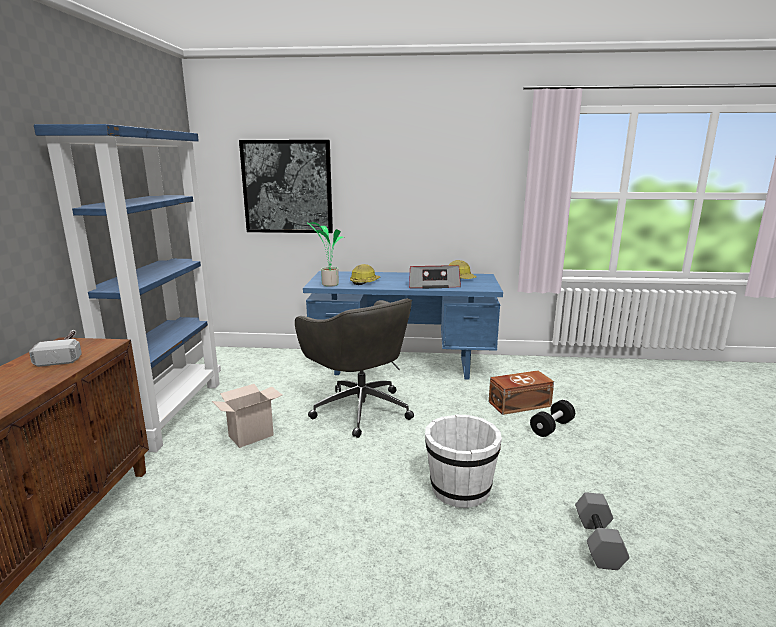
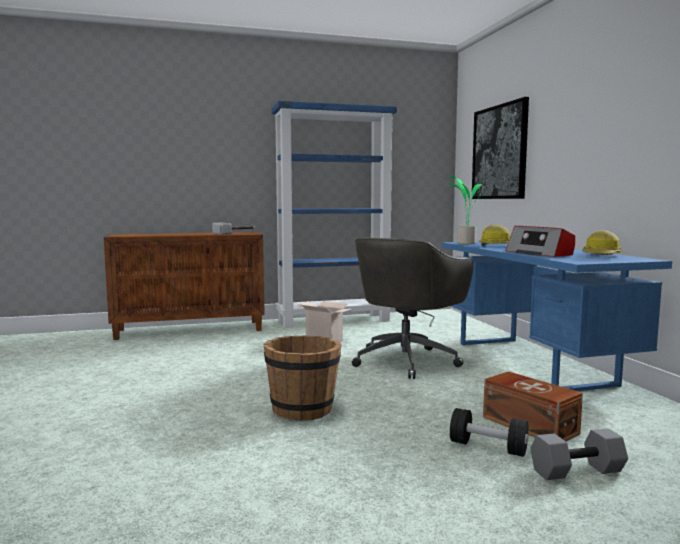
camera: 70 degrees right, 10 degrees down
white bucket [425,414,502,508] -> brown bucket [264,336,342,421]
grey dumbbell [575,492,630,570] -> grey dumbbell moved to [530,428,628,480]

